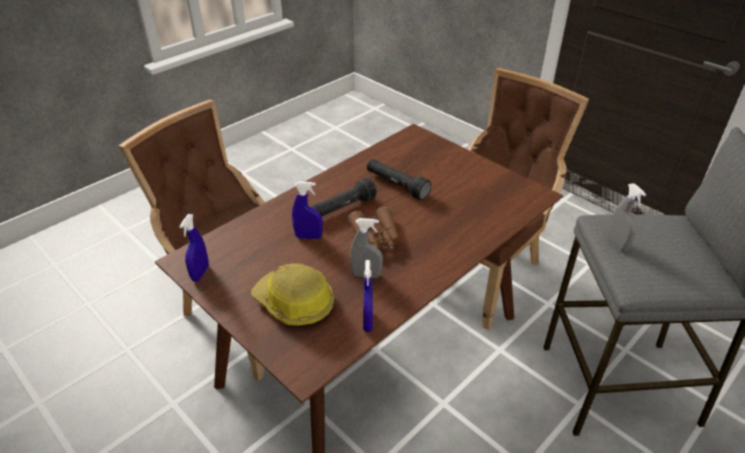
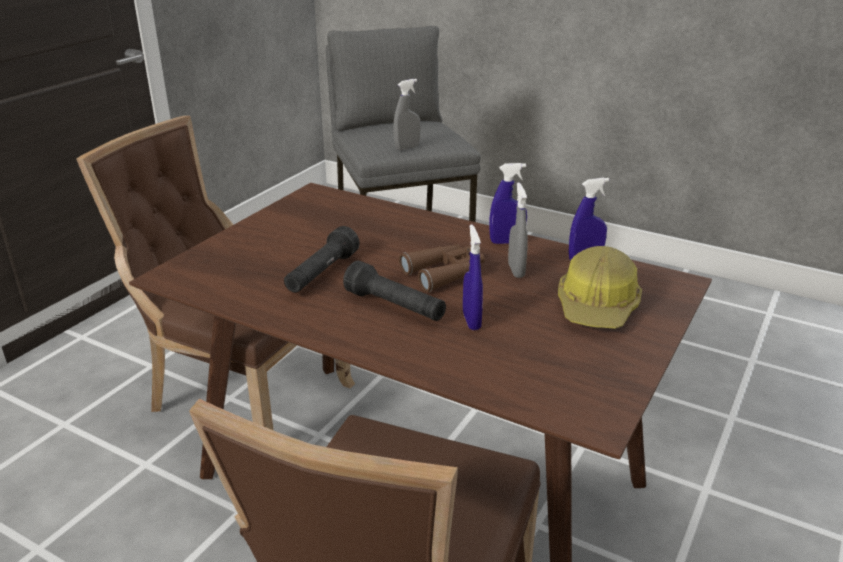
camera: 105 degrees left, 10 degrees down
blue spray bottle [179,214,209,282] -> blue spray bottle moved to [489,163,527,244]

